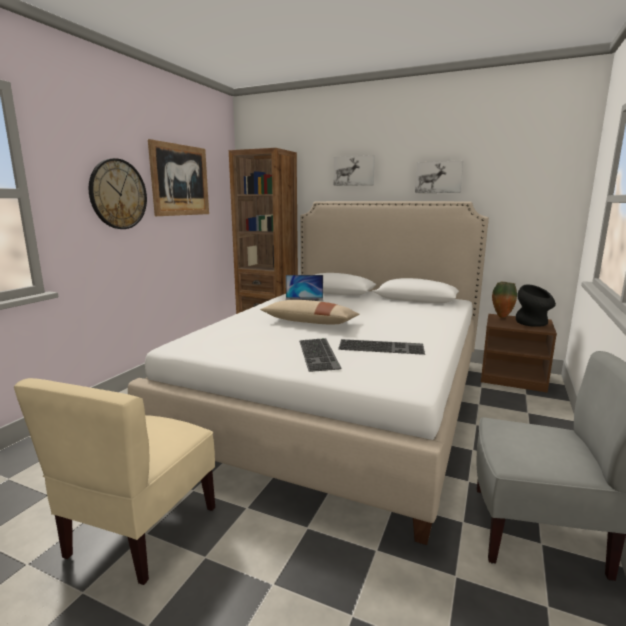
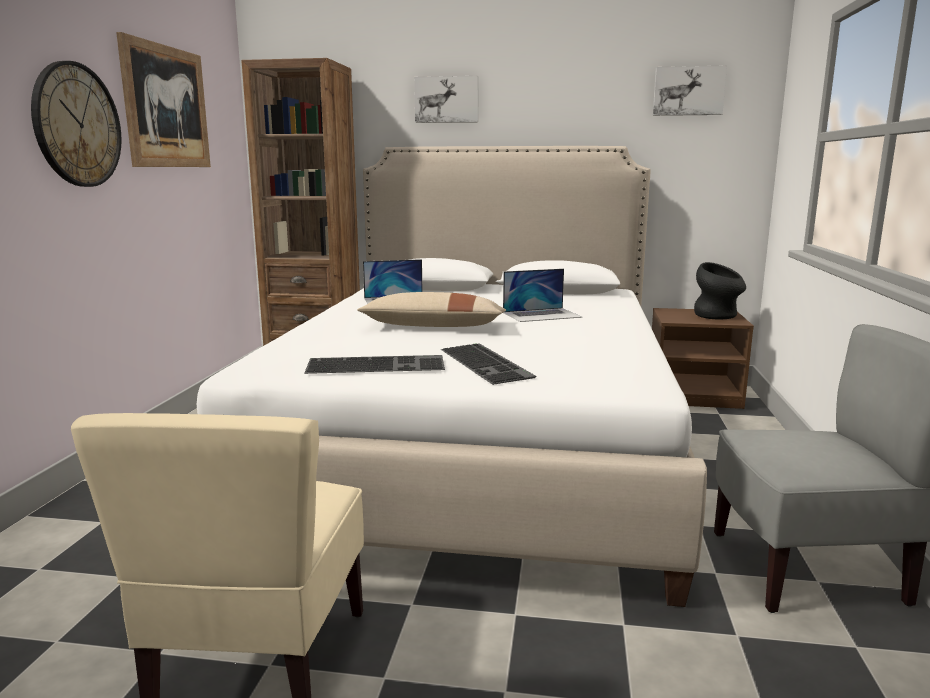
camera: 15 degrees left, 0 degrees up
keyboard [338,339,425,355] -> keyboard moved to [304,355,445,374]
picture [415,161,463,193] -> picture moved to [653,65,727,116]
vase [492,282,517,318] -> none
none -> laptop [503,269,583,322]

